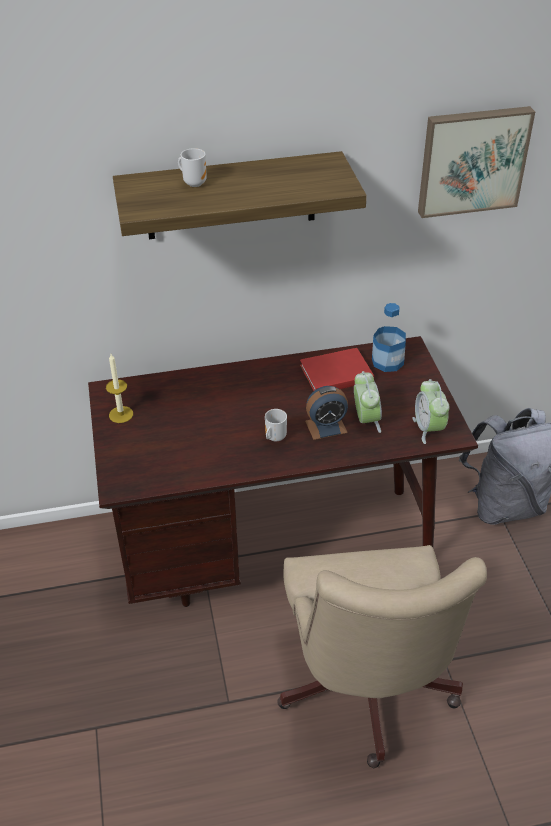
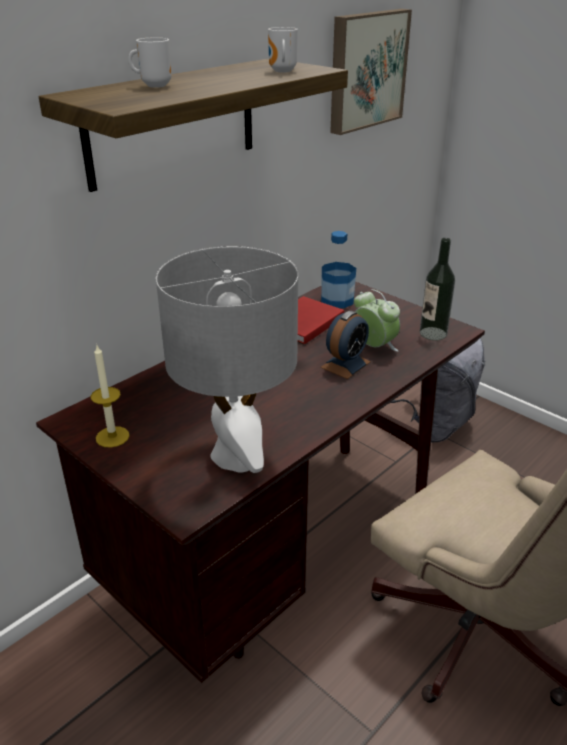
camera: 35 degrees left, 10 degrees down
mug [265,409,287,441] -> mug moved to [268,27,298,72]
alarm clock [412,379,449,444] -> bottle [420,238,455,341]
none -> grey table lamp [156,246,298,473]

